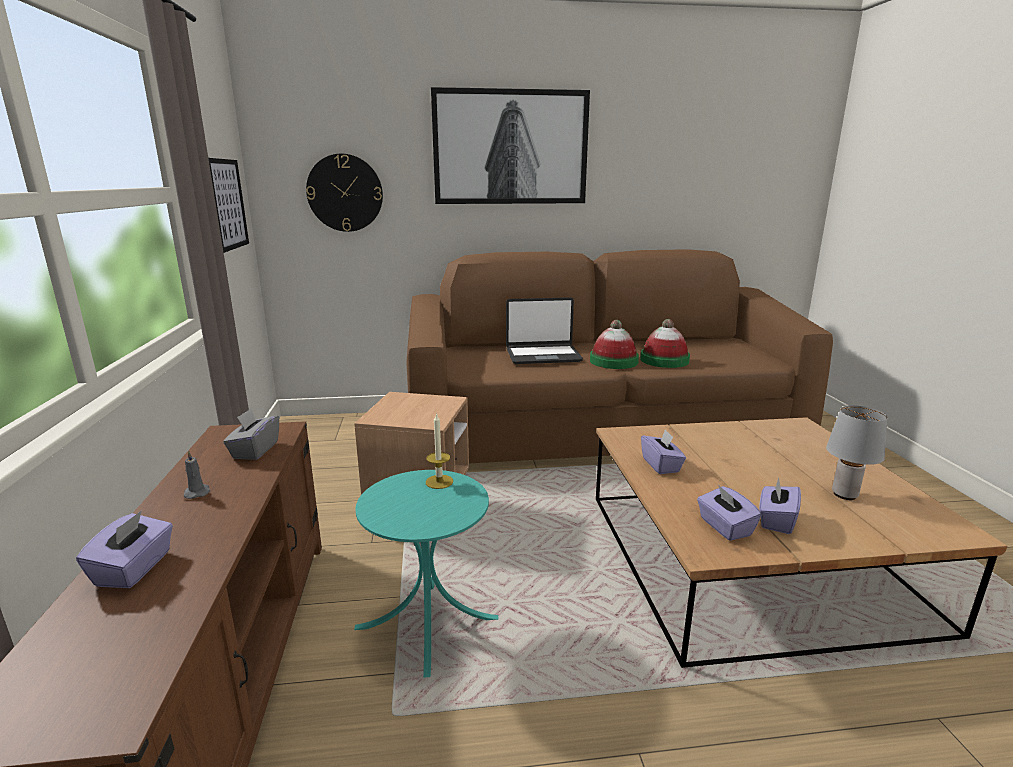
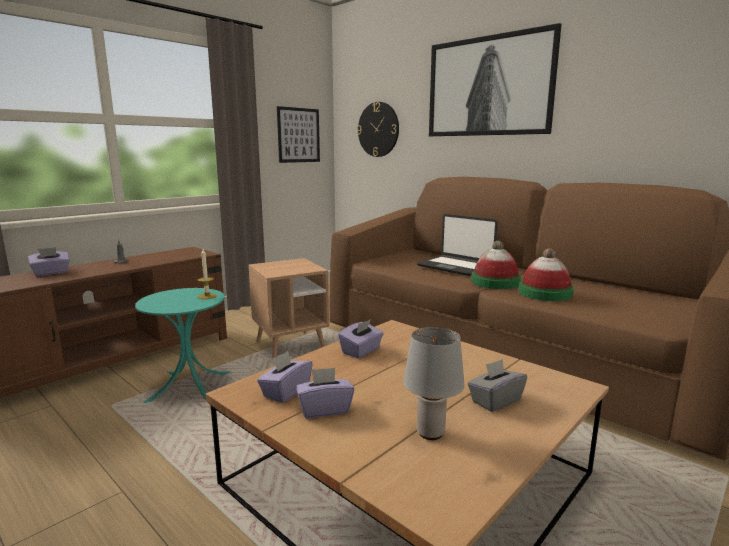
camera: 50 degrees right, 5 degrees down
grey tissue box [223,408,279,460] -> grey tissue box moved to [468,359,527,412]

